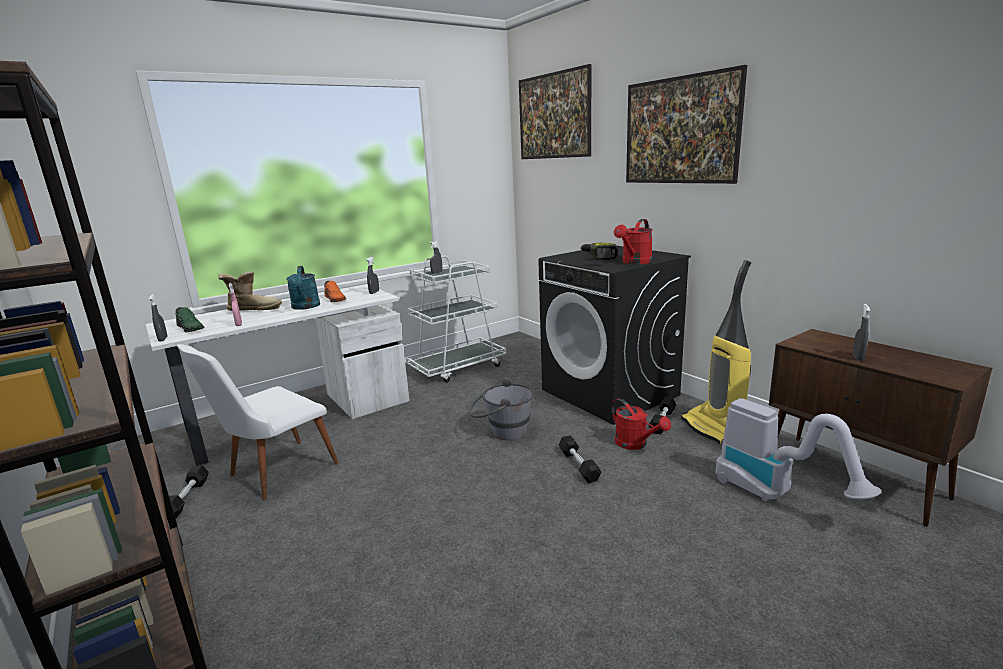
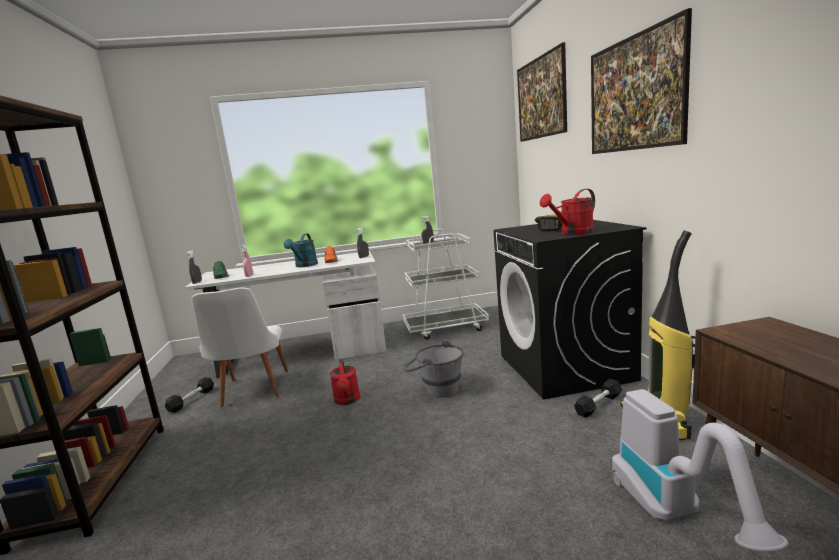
camera: 25 degrees right, 5 degrees down
white chair [177,344,339,500] -> white chair turned 75 degrees counterclockwise [191,287,288,408]
boot [218,272,282,311] -> none
black dumbbell [558,435,601,483] -> none
red watering can [611,398,671,450] -> red watering can moved to [330,359,360,405]
grey spray bottle [853,304,870,361] -> none

